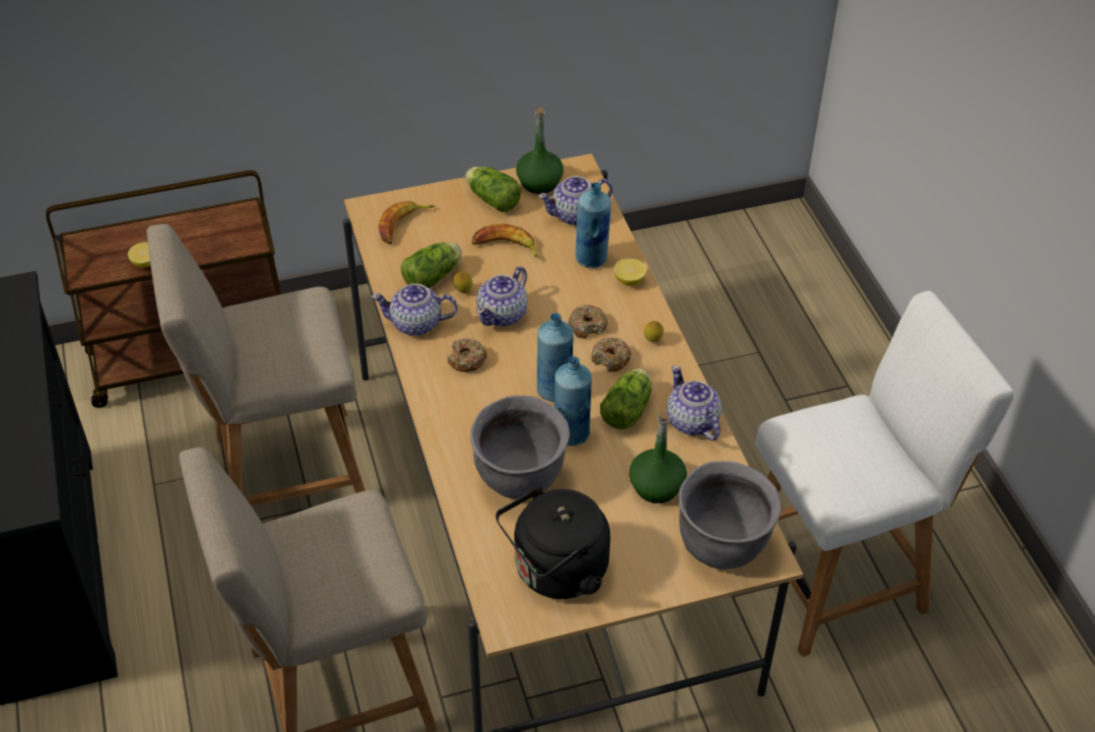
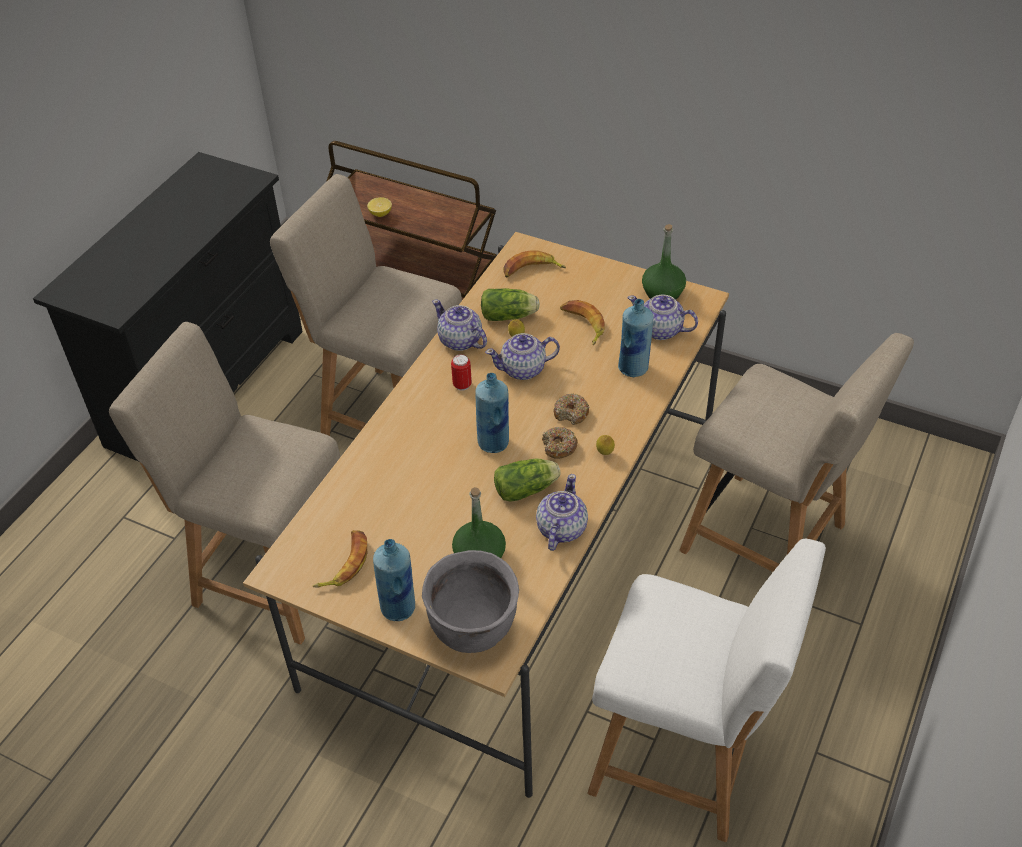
camera: 45 degrees right, 0 degrees up
donut [447,338,487,372] -> can [451,354,472,391]
lettuce [465,167,521,212] -> none
grey cooking pot [470,395,570,499] -> none
black kettle [496,486,610,599] -> banana [313,530,367,587]
blue bottle [554,356,592,446] -> blue bottle moved to [373,539,415,621]
lemon [614,259,647,286] -> none
none -> beige chair [679,333,914,572]

